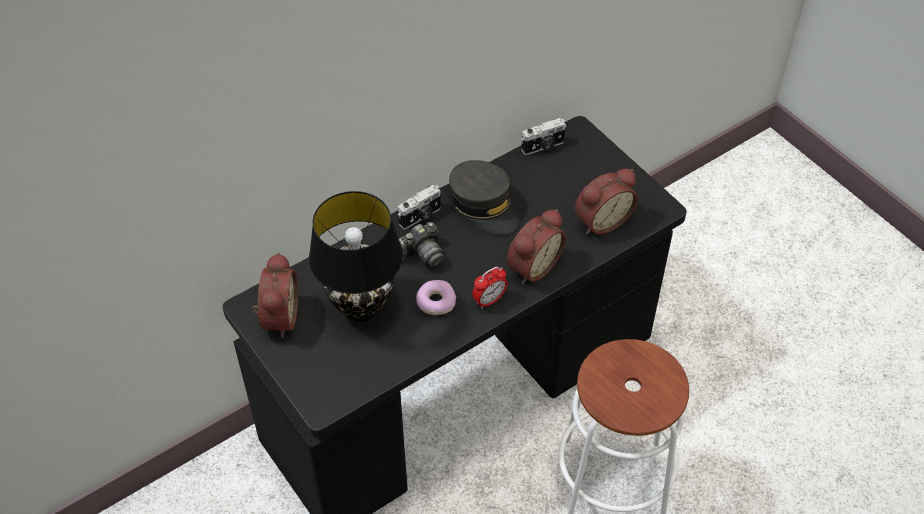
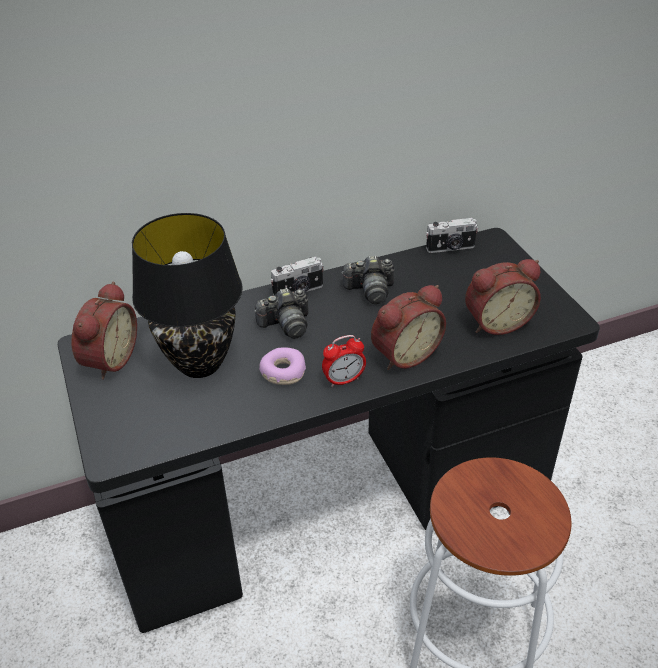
camera: 15 degrees right, 10 degrees down
grey cap [449,160,520,235] -> camera [341,256,395,304]

